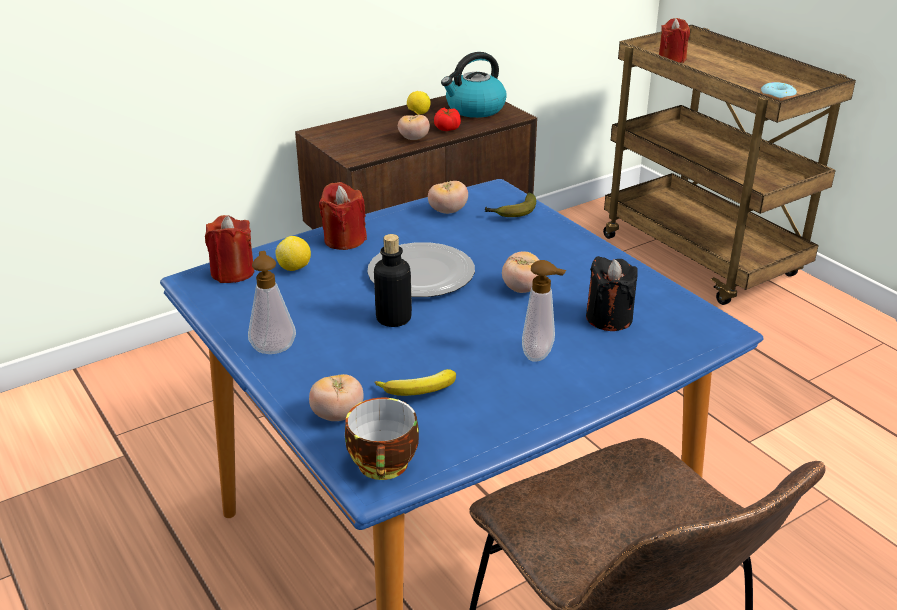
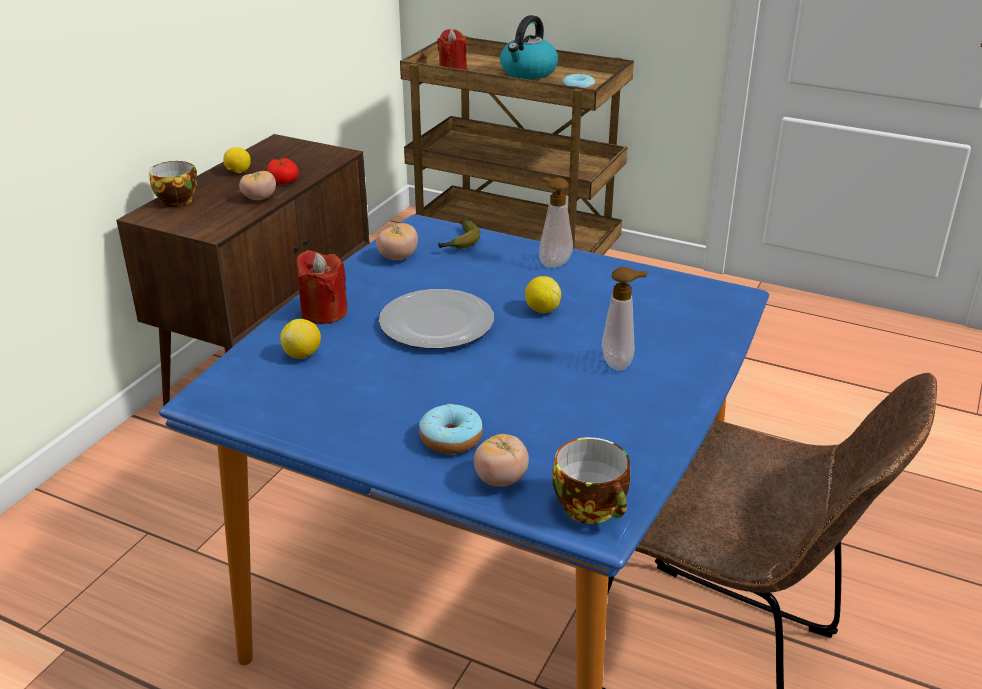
camera: 30 degrees left, 0 degrees up
red candle [205,215,254,283] -> none
soap dispenser [248,251,296,354] -> soap dispenser moved to [539,177,573,268]
bottle [374,234,412,327] -> none
banana [374,369,456,396] -> none
kettle [441,52,507,118] -> kettle moved to [500,15,558,79]
tomato [502,252,539,293] -> lemon [525,276,561,313]
black candle [586,256,638,331] -> none
none -> cup [149,161,197,207]
none -> donut [419,404,483,454]

